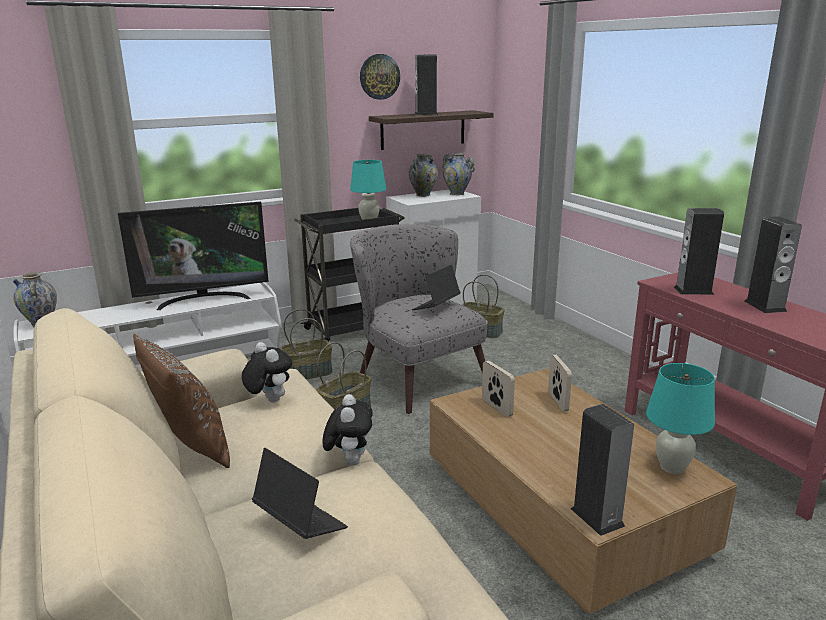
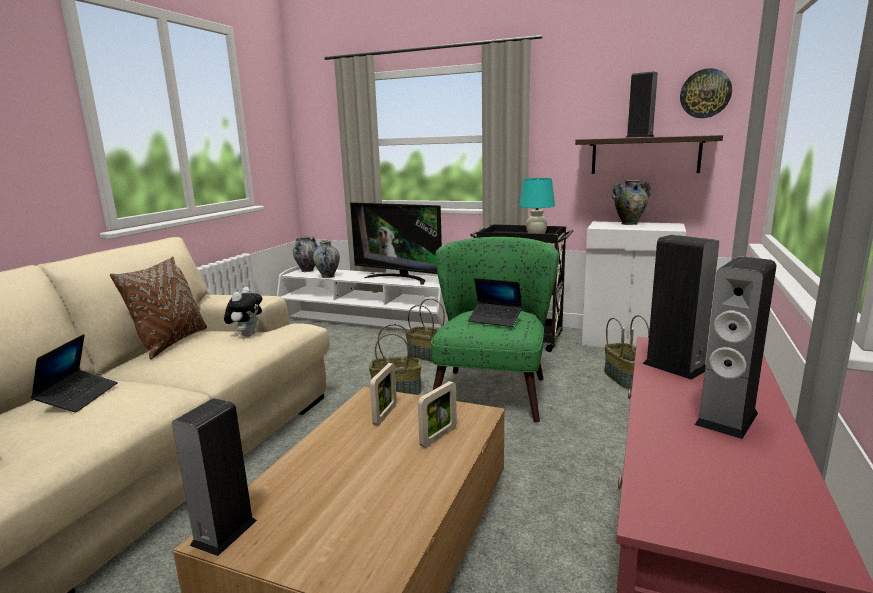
camera: 50 degrees right, 5 degrees down
plush toy [322,394,373,466] -> none
grey armchair [350,224,488,414] -> green armchair [431,237,559,423]
wall clock [360,54,400,100] -> wall clock moved to [680,68,732,118]
laptop [412,265,460,310] -> laptop turned 150 degrees counterclockwise [468,278,522,327]
vase [442,153,475,195] -> vase moved to [313,240,340,278]
turquoise table lamp [646,363,715,474] -> none

